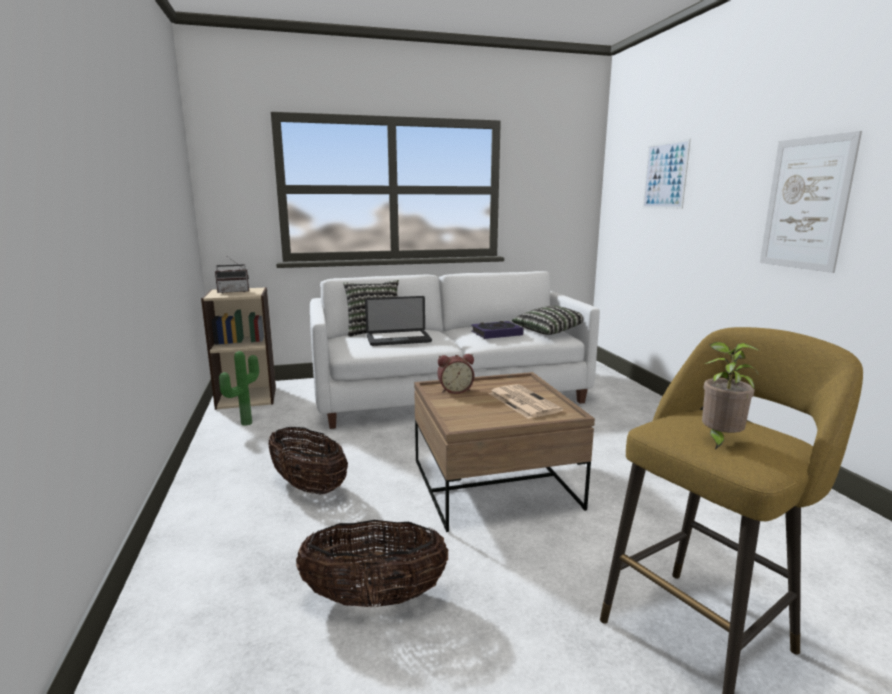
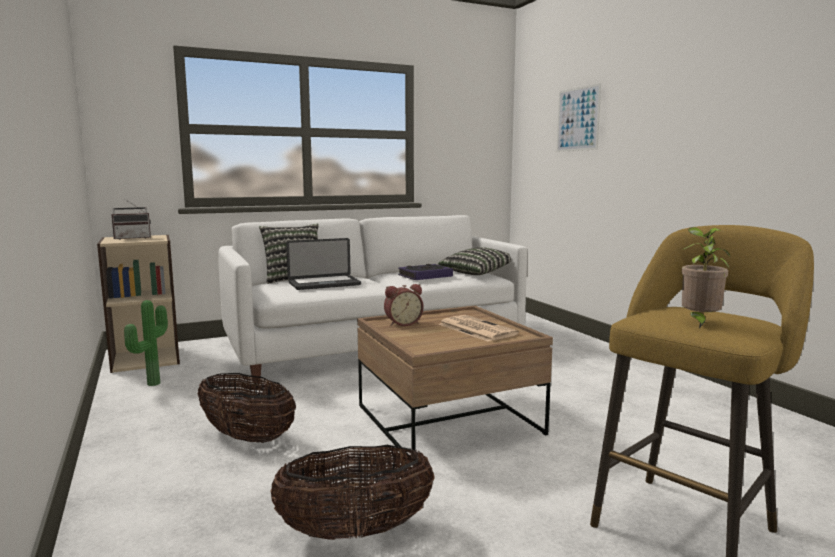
camera: 10 degrees left, 5 degrees down
picture [760,131,862,273] -> none

